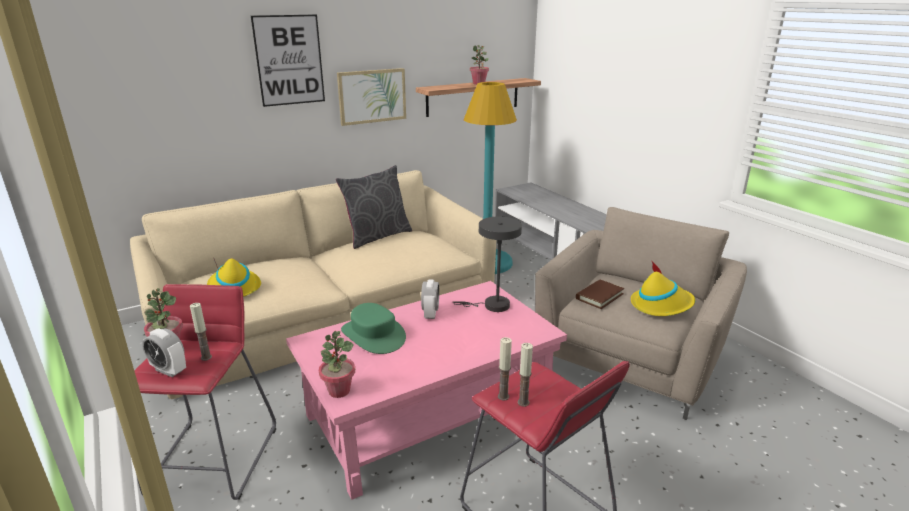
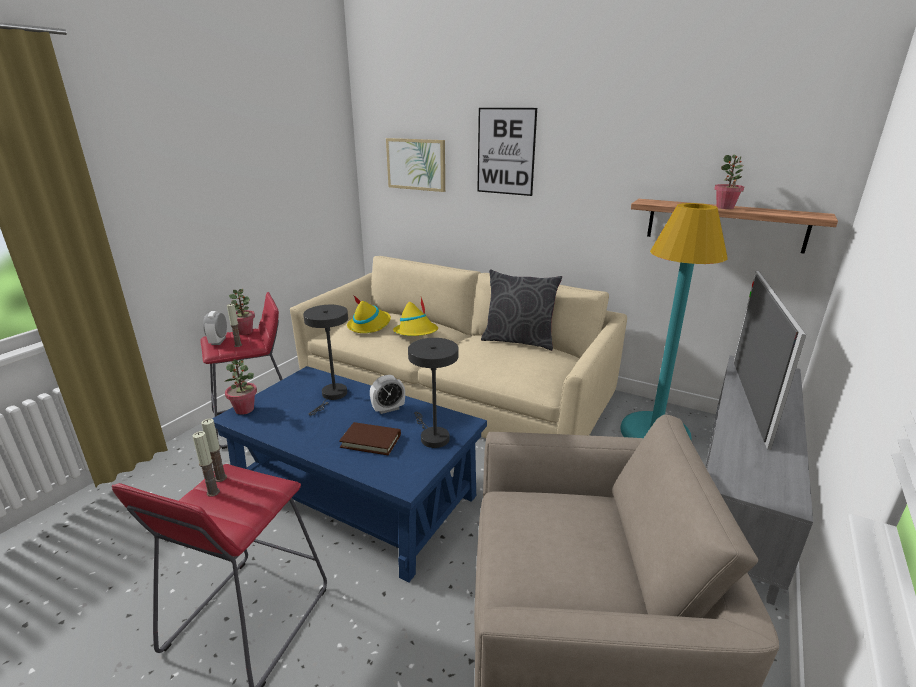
camera: 60 degrees right, 0 degrees up
pink coffee table [286,281,567,500] -> blue coffee table [212,366,487,583]
picture [337,68,406,126] -> picture moved to [386,138,445,192]
green hat [341,303,406,354] -> grey table lamp [303,305,348,416]
brown book [576,280,624,309] -> brown book moved to [339,422,401,455]
yellow hat [631,260,695,316] -> yellow hat moved to [393,297,438,336]
none -> television [734,271,806,450]

